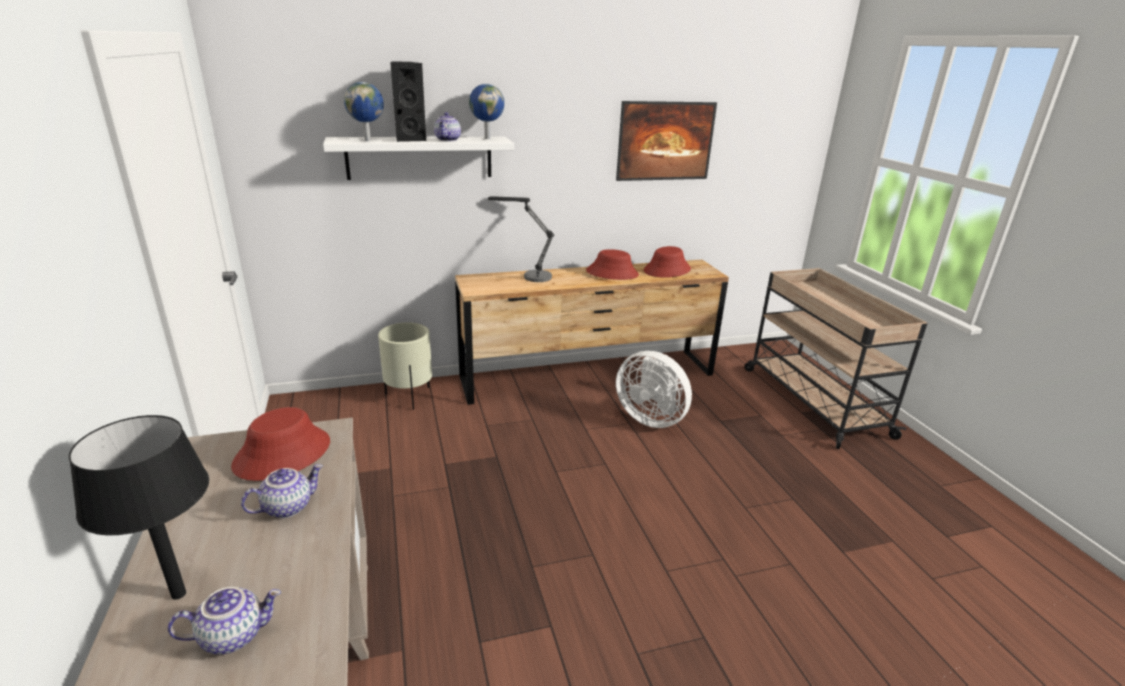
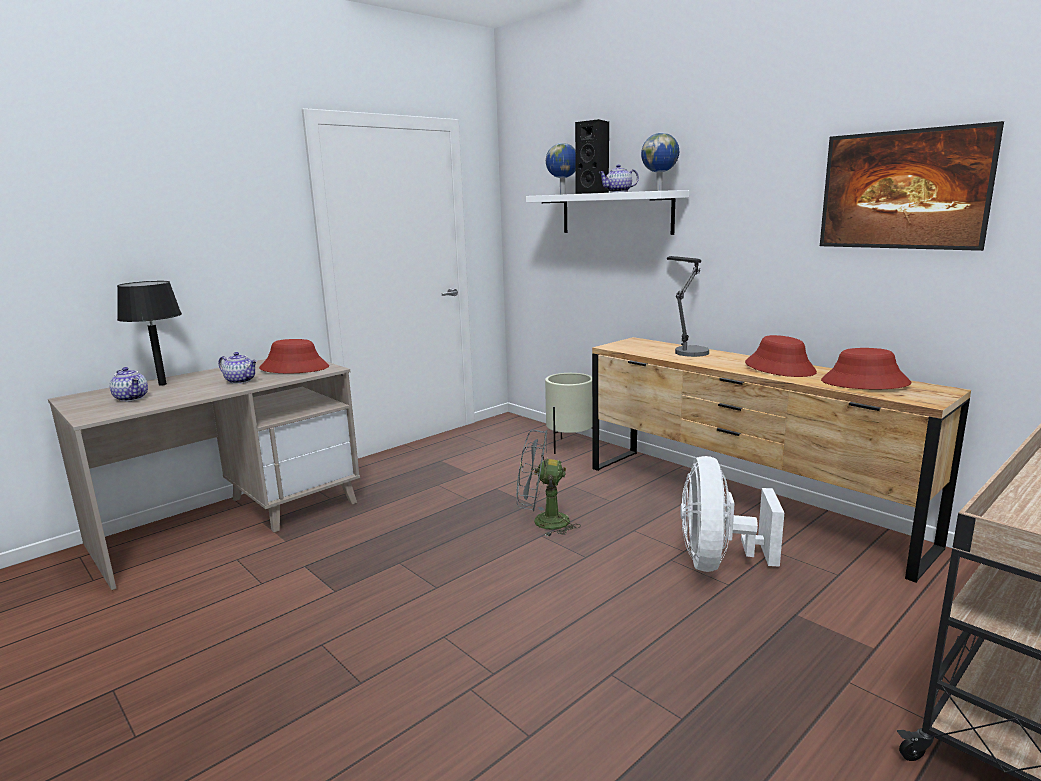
camera: 65 degrees right, 10 degrees down
none -> grey fan [517,429,581,537]

